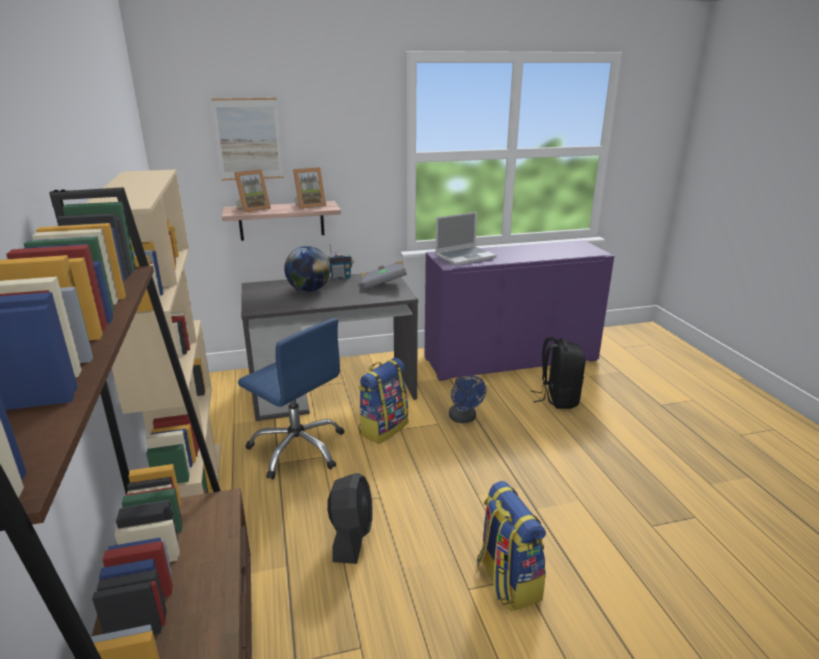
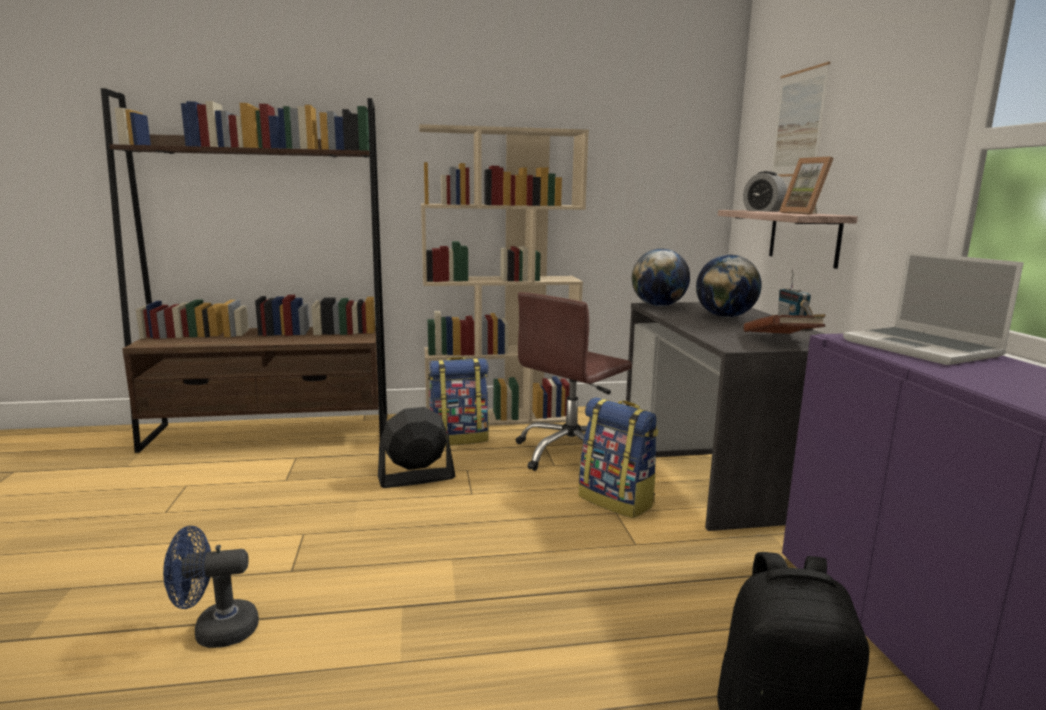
camera: 95 degrees right, 10 degrees down
picture frame [234,169,271,213] -> alarm clock [743,171,787,212]
blue office chair [238,318,344,480] -> brown office chair [516,292,632,471]
black fan [327,473,373,564] -> black fan turned 150 degrees clockwise [378,407,456,488]
grey book [361,260,407,289] -> brown book [743,314,826,334]
blue fan [449,376,486,423] -> blue fan moved to [163,526,259,648]
backpack [477,481,546,611] -> backpack moved to [428,357,489,446]
none -> globe [632,249,690,306]

